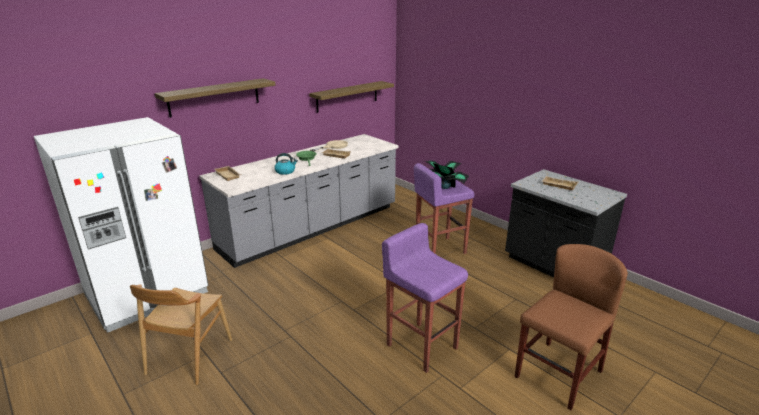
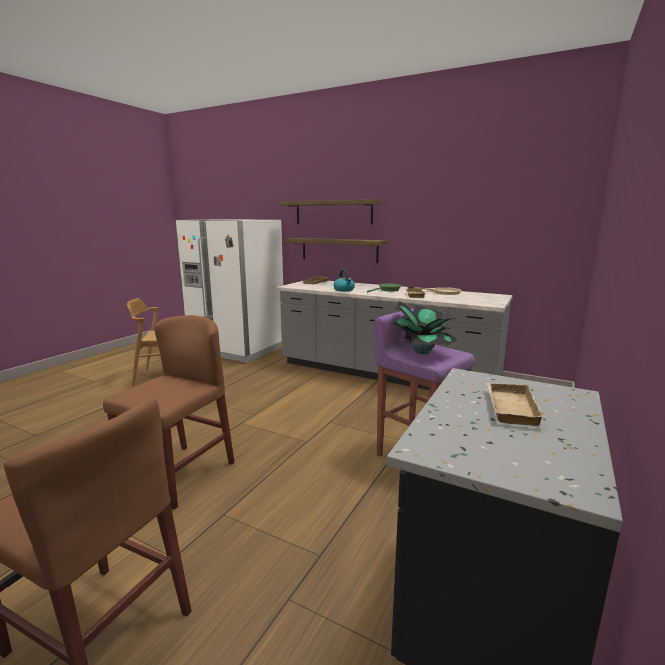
camera: 70 degrees right, 10 degrees down
shelf [309,81,394,113] -> shelf moved to [285,238,387,263]
purple stool [382,223,468,373] -> brown chair [103,315,235,510]

